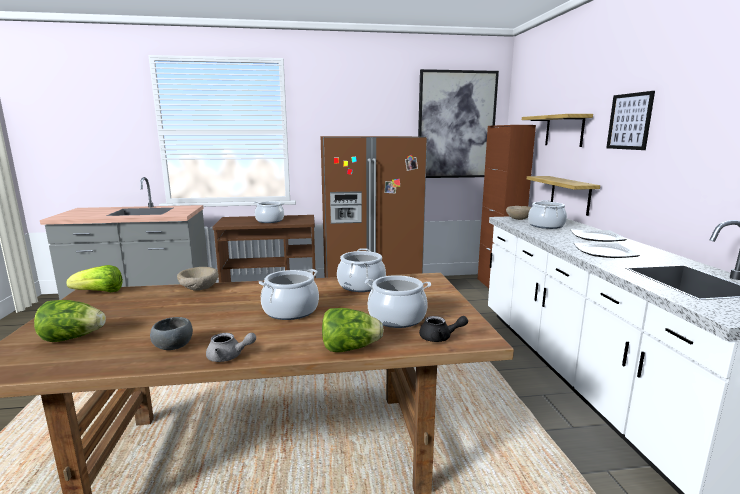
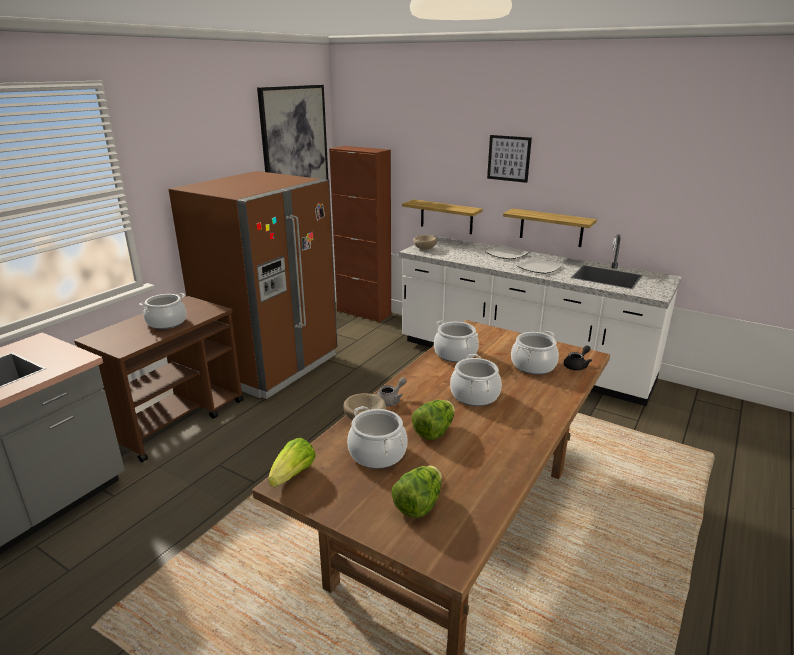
camera: 50 degrees left, 10 degrees up
grey bowl [150,317,193,350] -> none
grey teapot [206,333,256,362] -> grey teapot moved to [377,377,407,407]
lettuce [322,308,384,352] -> lettuce moved to [412,400,455,440]
shelf [522,114,593,147] -> shelf moved to [503,208,597,247]
cooking pot [528,200,567,229] -> cooking pot moved to [347,406,407,469]

